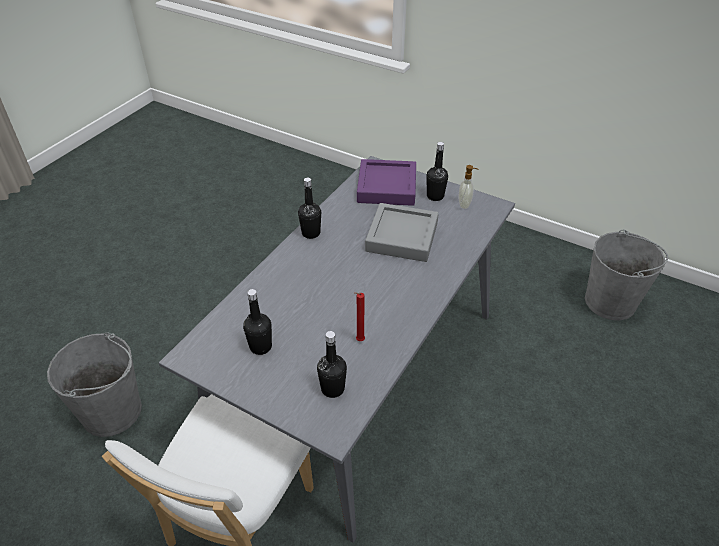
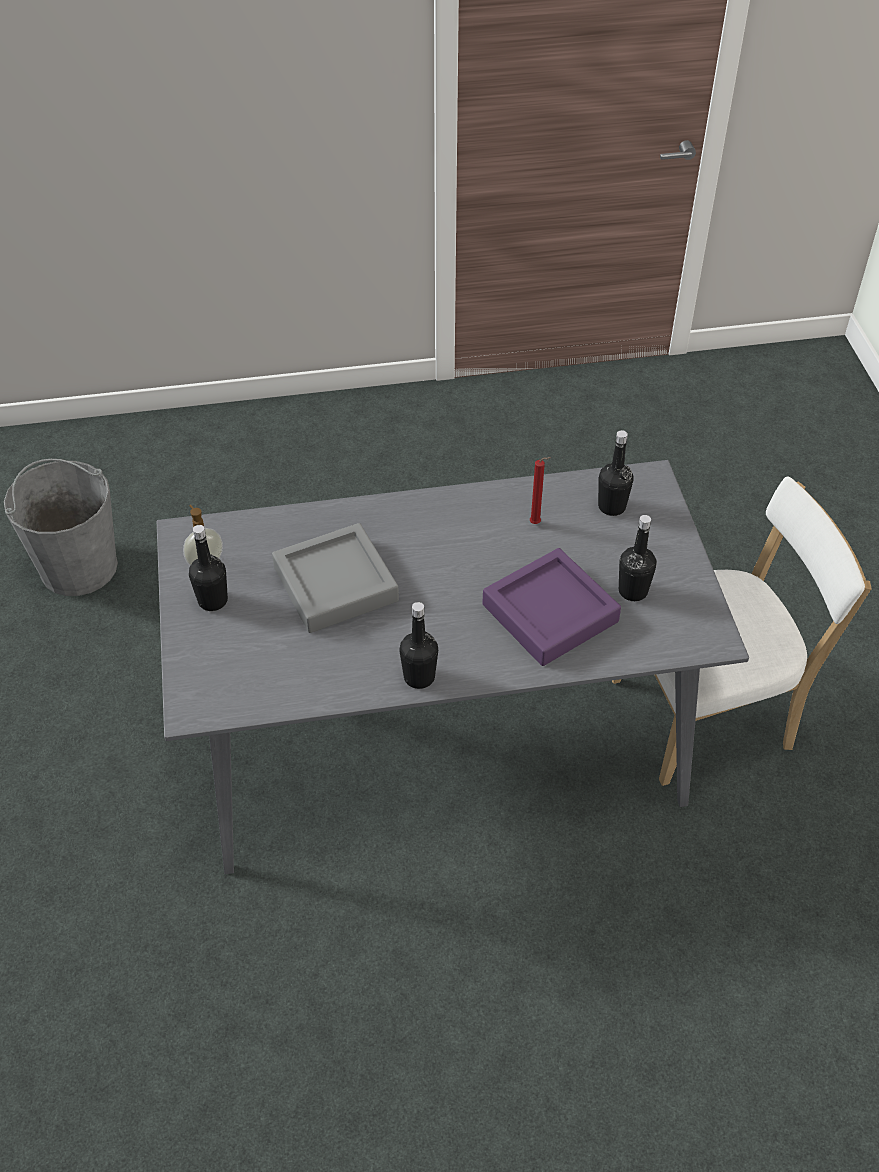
camera: 130 degrees left, 5 degrees up
grey bucket [47,332,142,437] -> none
purple tray [357,159,416,206] -> purple tray moved to [482,548,621,666]

